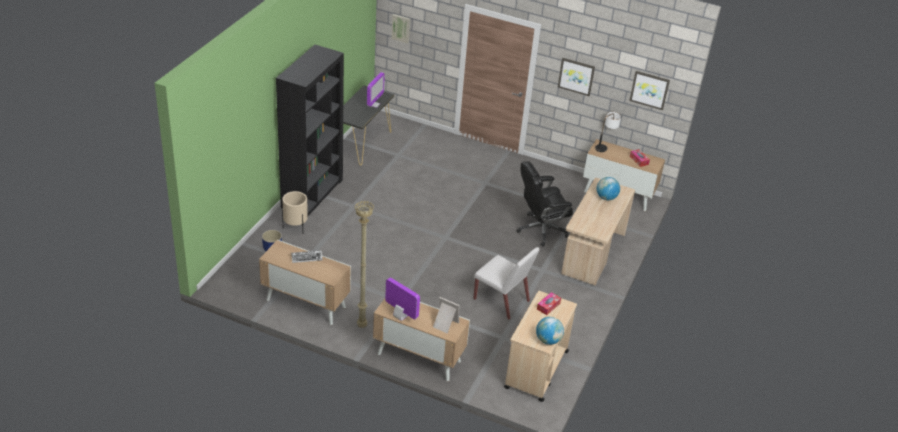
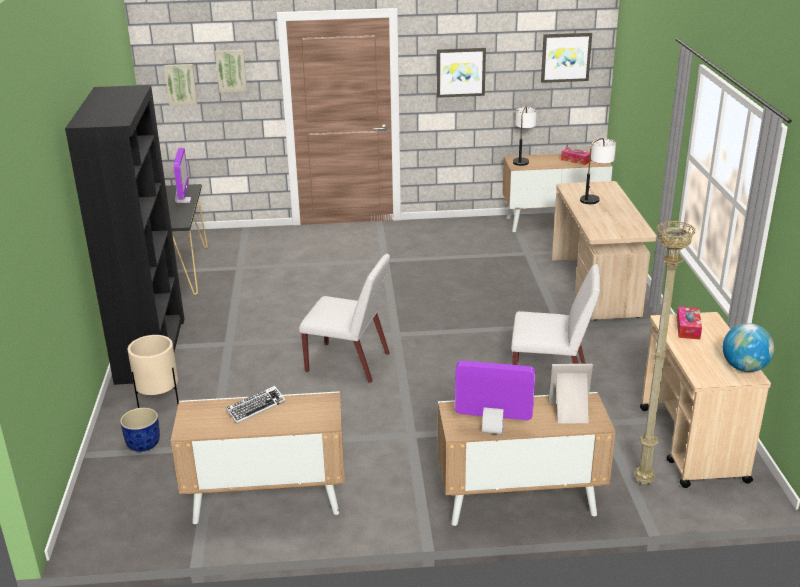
camera: 25 degrees left, 10 degrees down
beige floor lamp [355,201,374,328] -> beige floor lamp moved to [635,220,696,485]
black office chair [516,161,573,247] -> none
globe [597,177,620,200] -> table lamp [580,138,616,204]
none -> picture [215,50,247,92]
none -> white chair [299,254,390,383]

